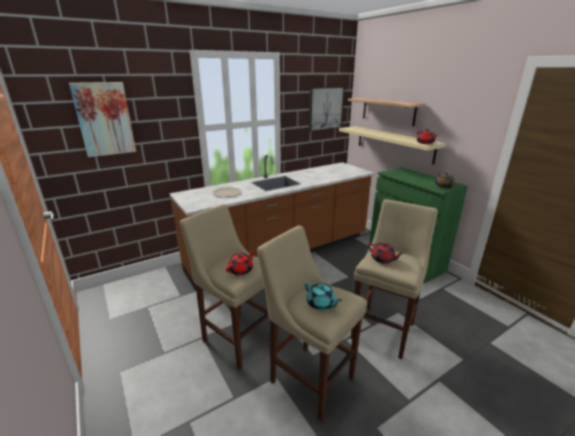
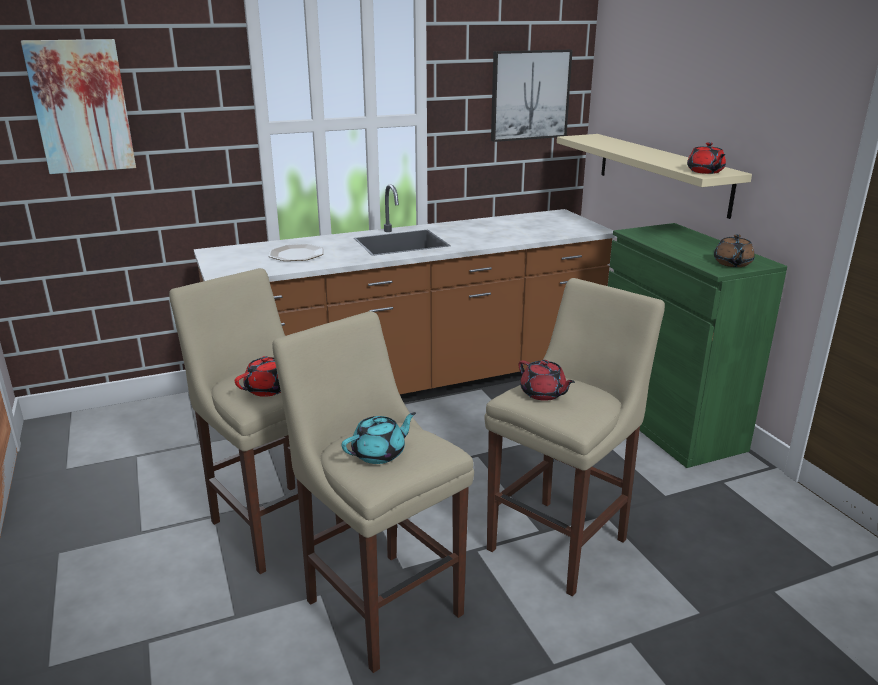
camera: 10 degrees right, 0 degrees up
turquoise teapot [304,283,342,310] -> turquoise teapot turned 90 degrees counterclockwise [342,412,416,464]
shelf [348,98,425,126] -> none

